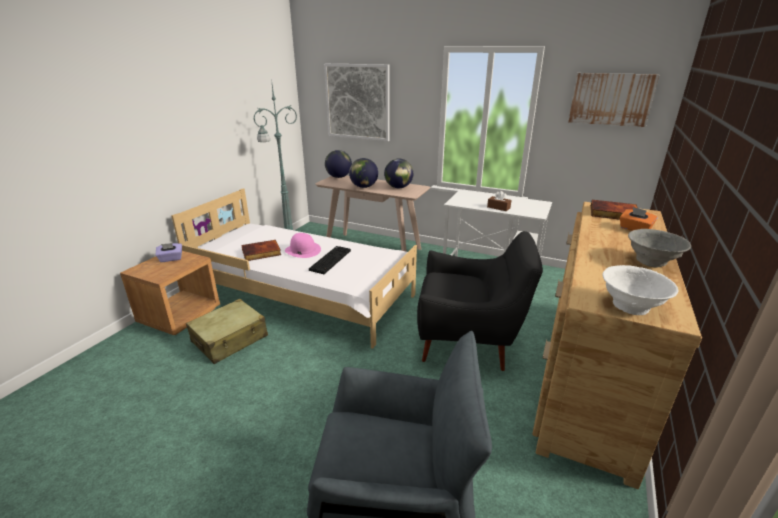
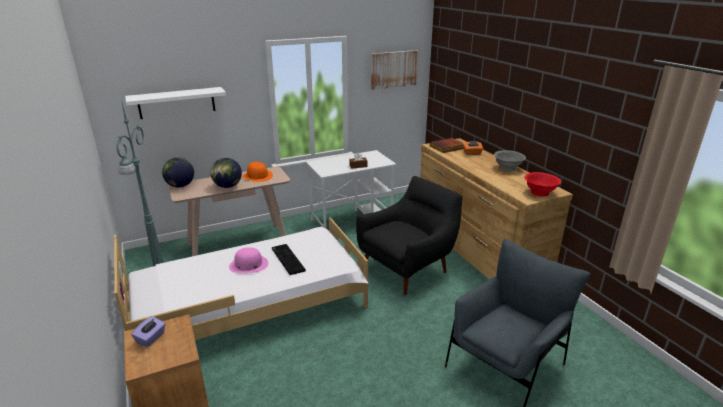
camera: 50 degrees left, 0 degrees up
beige suitcase [186,299,268,364] -> none
book [241,240,281,261] -> none
picture [324,64,389,141] -> white shelf [125,87,226,119]
globe [384,159,414,188] -> orange hat [243,162,273,182]
white bowl [602,265,679,315] -> red bowl [524,172,561,197]

